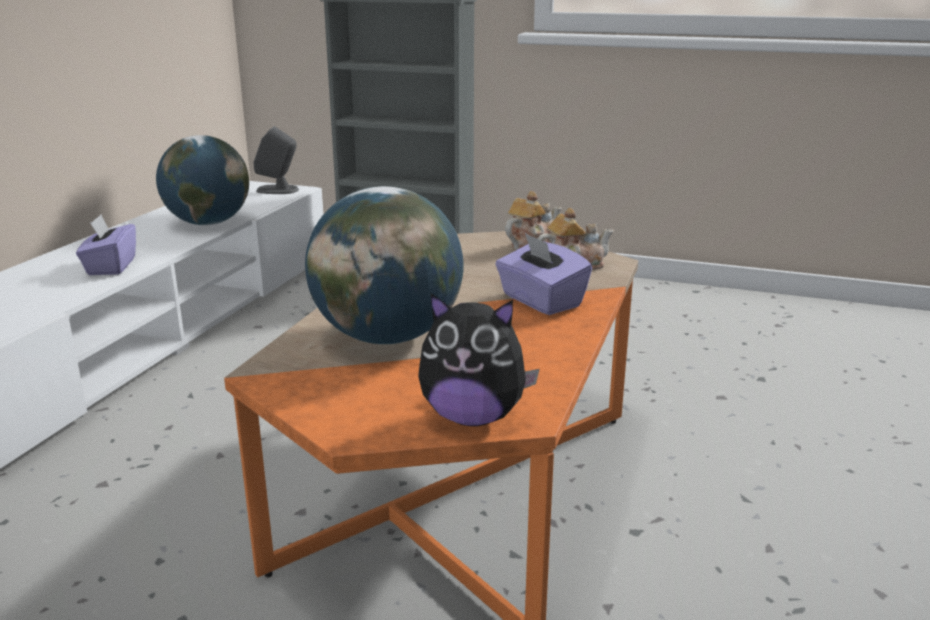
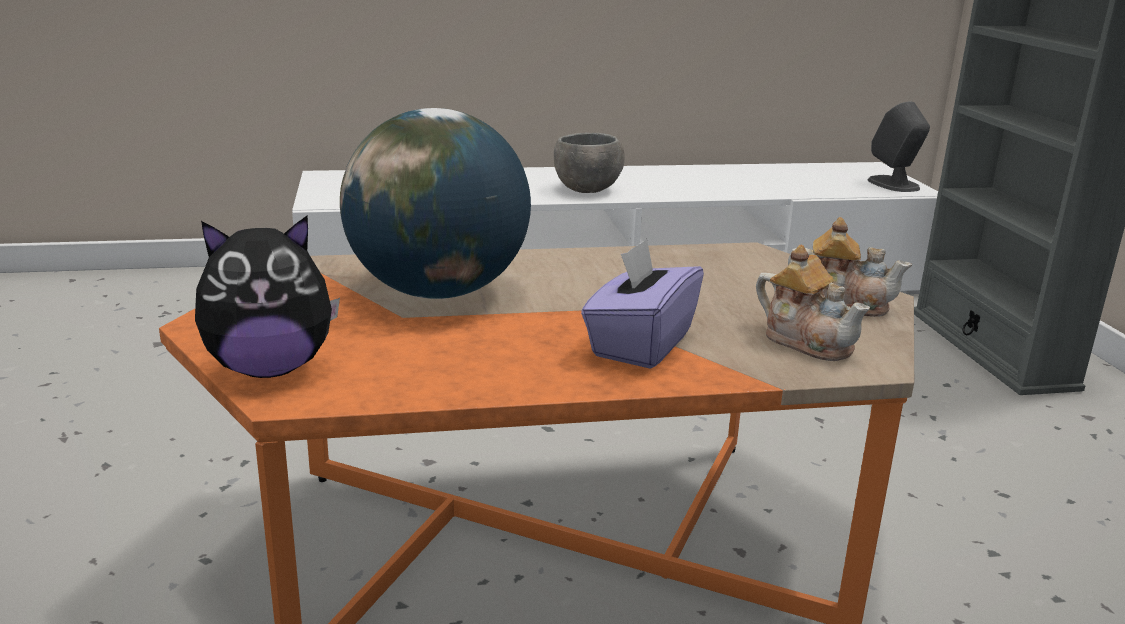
camera: 60 degrees right, 0 degrees up
purple tissue box [76,215,136,275] -> grey bowl [554,132,625,193]
globe [156,135,249,225] -> none
plush toy [418,293,539,426] -> plush toy turned 90 degrees counterclockwise [195,216,340,378]

